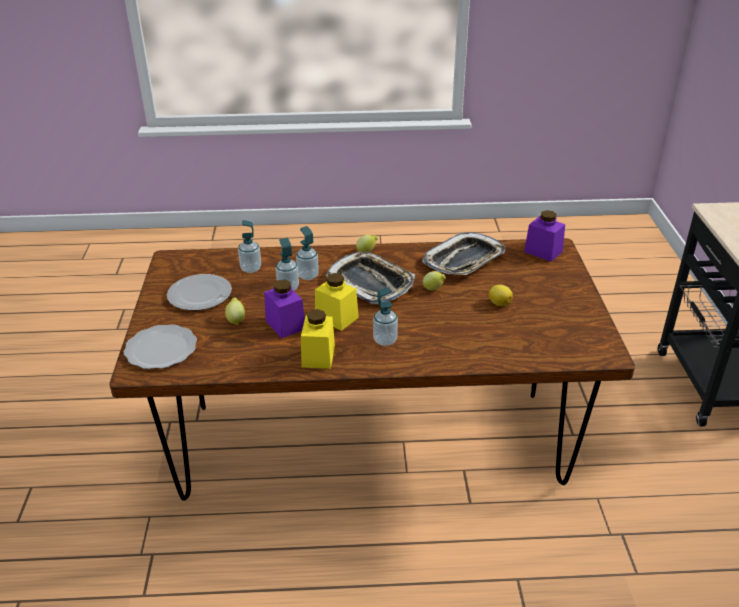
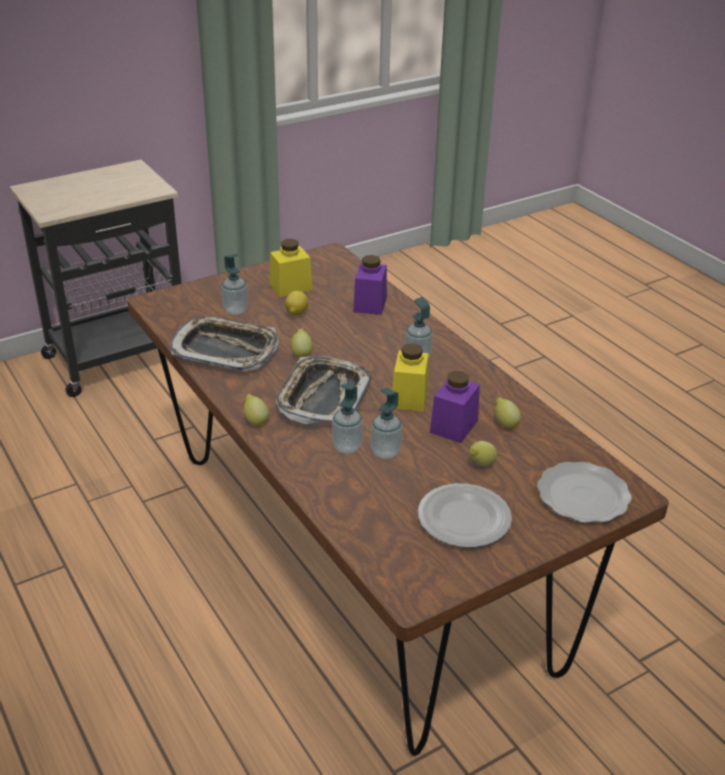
camera: 120 degrees left, 0 degrees up
soap dispenser [238,220,261,273] -> soap dispenser moved to [222,254,248,315]
yellow jar [301,309,335,369] -> yellow jar moved to [270,239,313,297]
purple jar [524,210,565,262] -> purple jar moved to [353,255,387,315]
none -> lemon [495,397,521,429]

